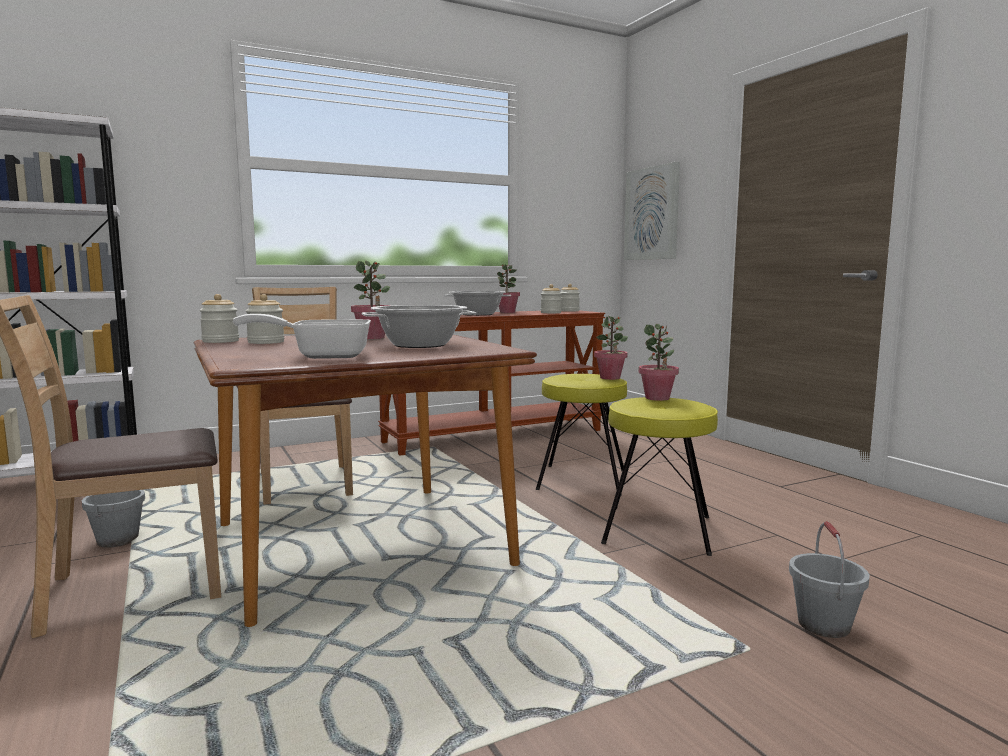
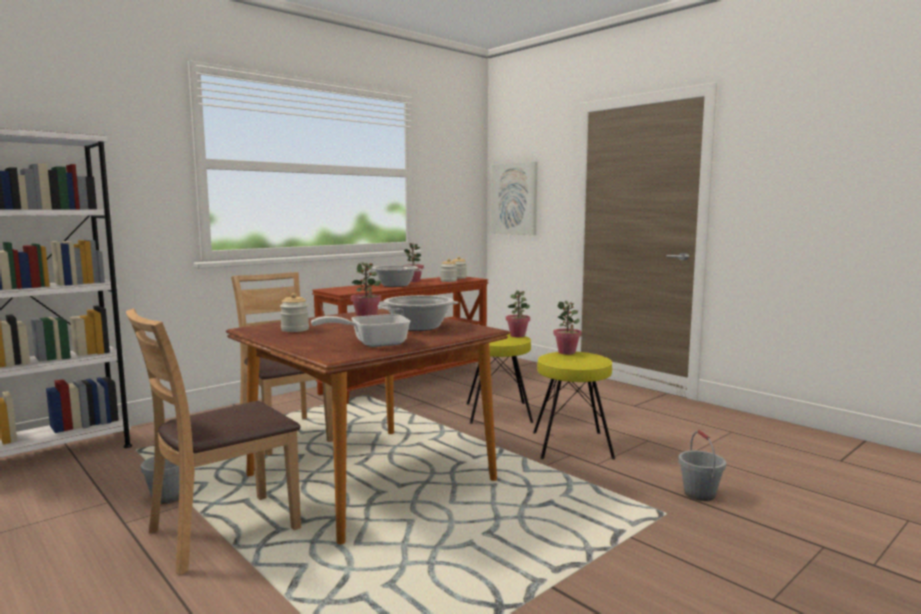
camera: 15 degrees left, 0 degrees up
jar [199,294,239,343] -> none

